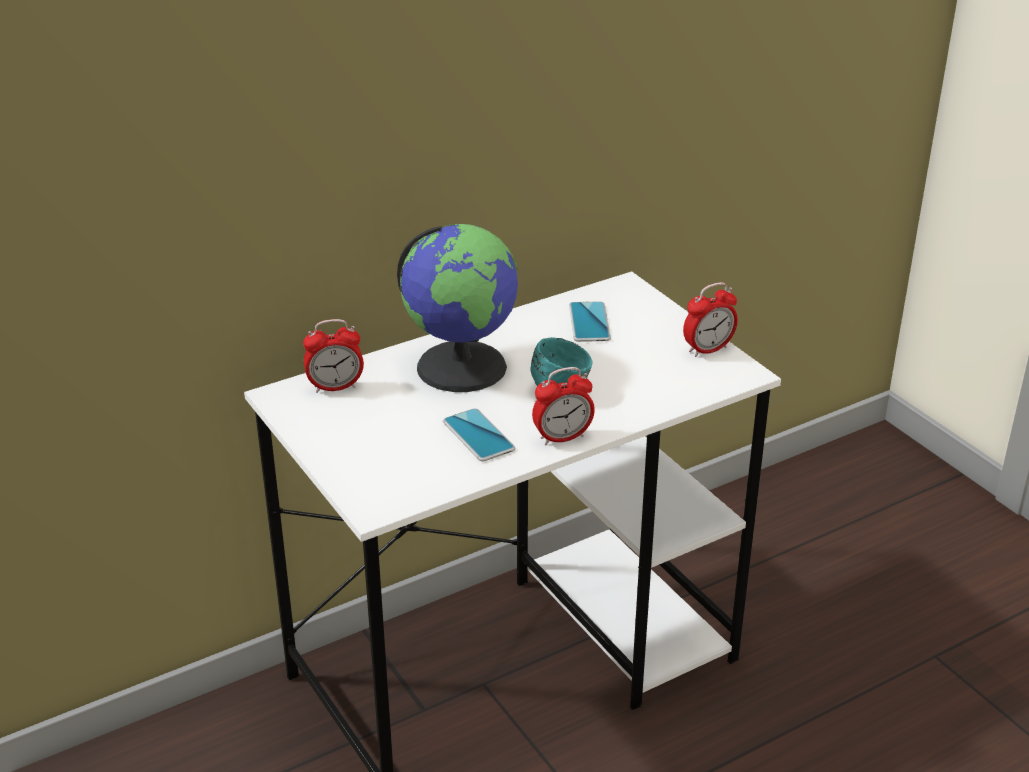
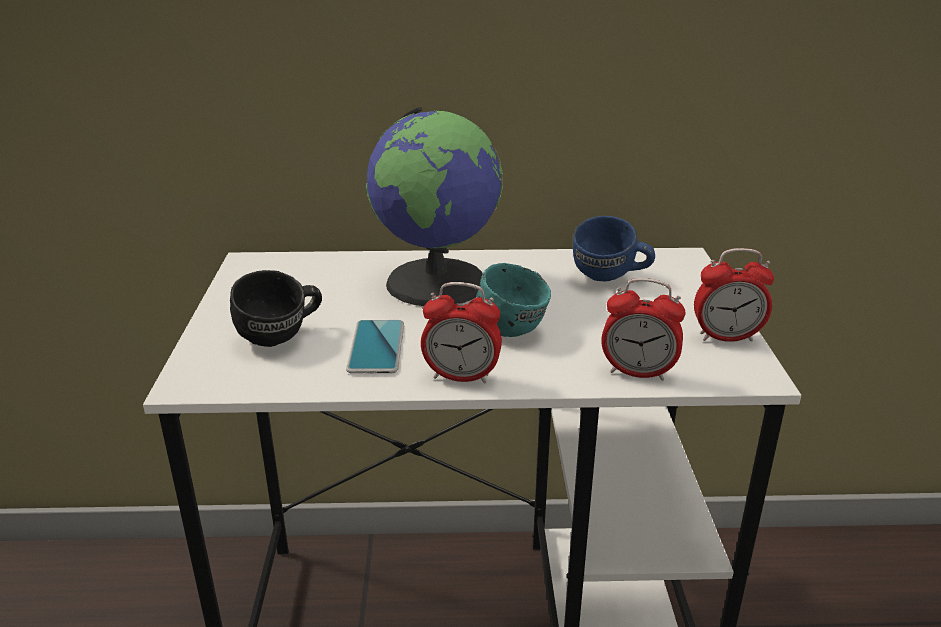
camera: 30 degrees right, 5 degrees down
alarm clock [303,319,364,393] -> alarm clock moved to [601,278,686,381]
phone [569,301,611,342] -> blue mug [573,216,655,282]
none -> black mug [230,270,322,347]

